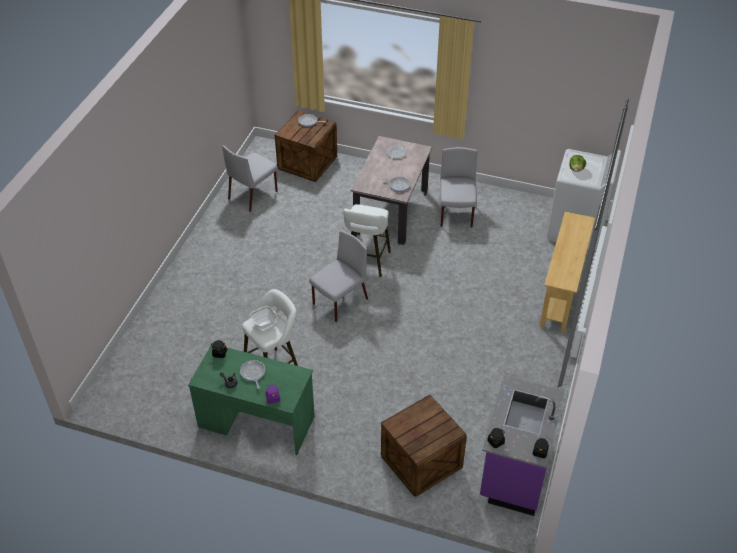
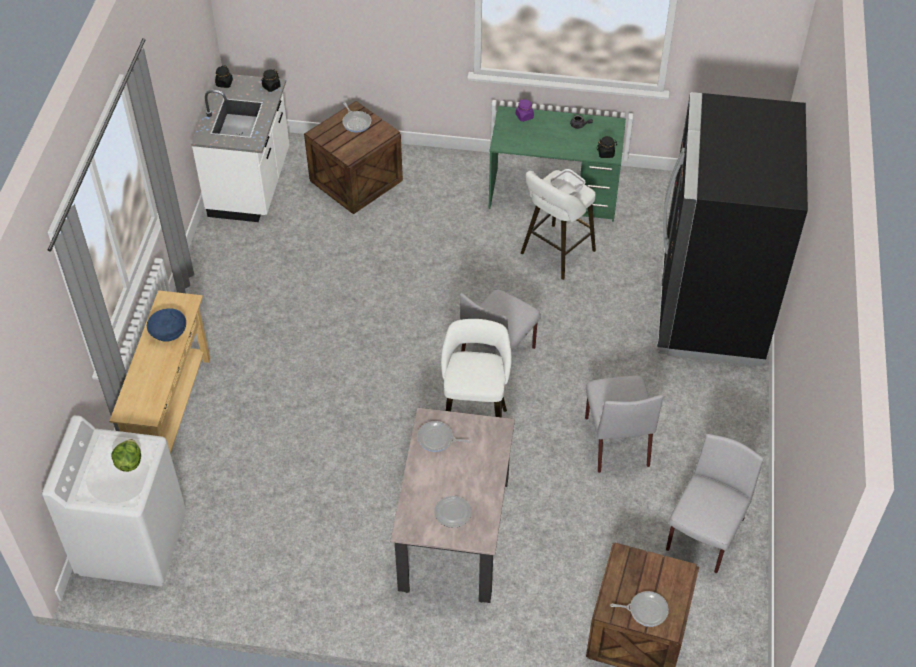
camera: 170 degrees right, 5 degrees up
frying pan [240,360,265,389] -> frying pan moved to [342,103,371,133]
grey chair [440,147,477,228] -> grey chair moved to [585,376,664,473]
purple counter [480,375,565,516] -> white counter [191,74,290,222]
none -> blue bowl [147,308,186,342]
none -> black fridge [657,92,808,367]

